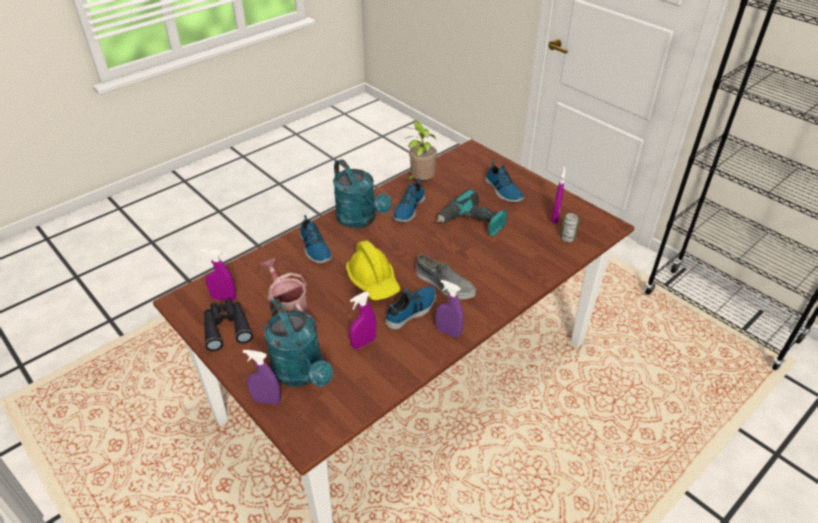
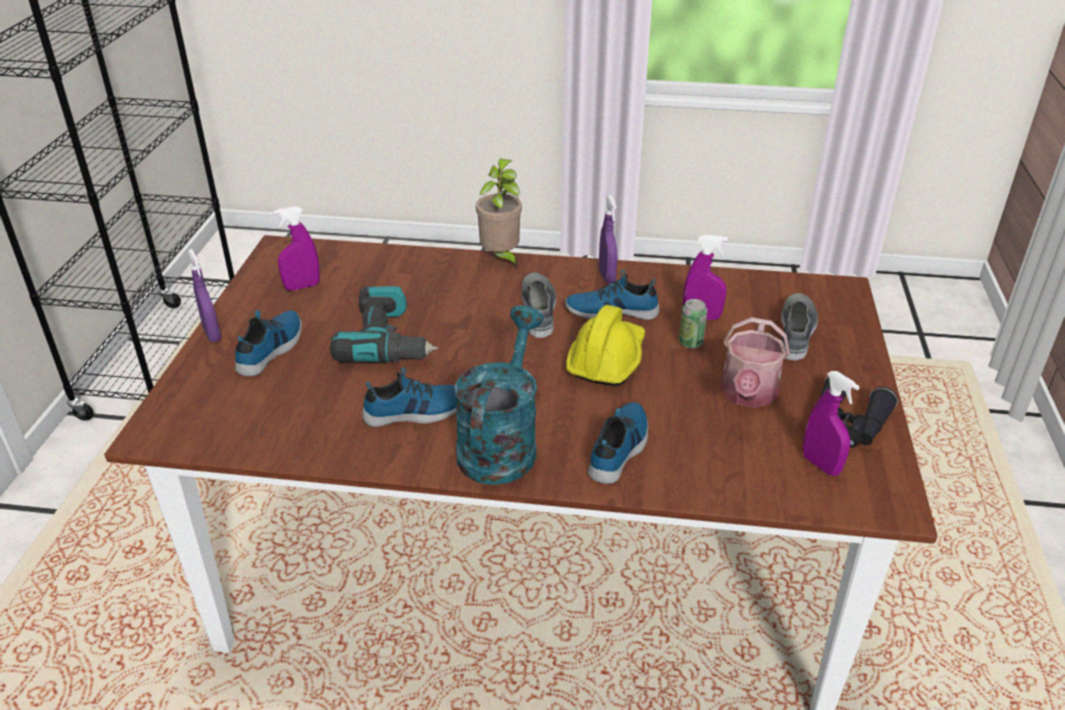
camera: 130 degrees left, 5 degrees down
purple spray bottle [243,350,281,405] -> purple spray bottle moved to [188,249,221,342]
turquoise watering can [264,298,333,387] -> grey shoe [781,293,818,360]
potted plant [404,121,437,180] -> potted plant moved to [476,159,522,268]
can [560,213,579,242] -> can moved to [679,299,707,348]

